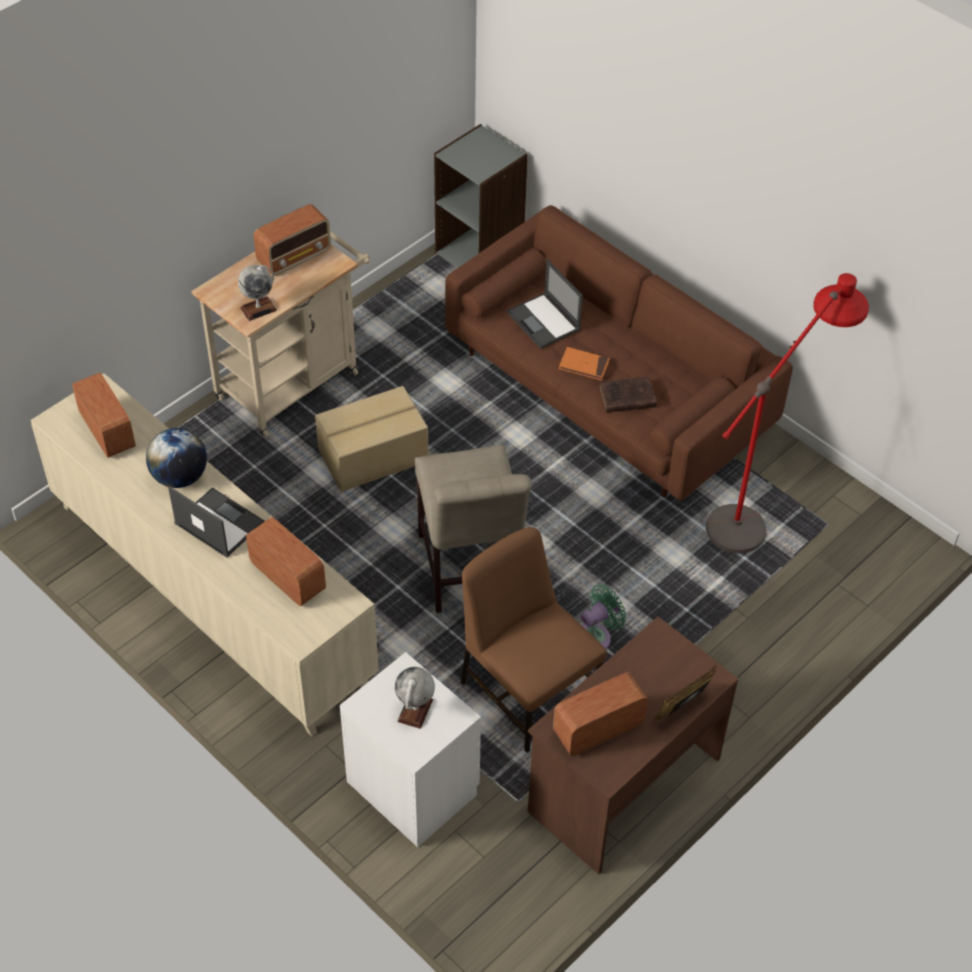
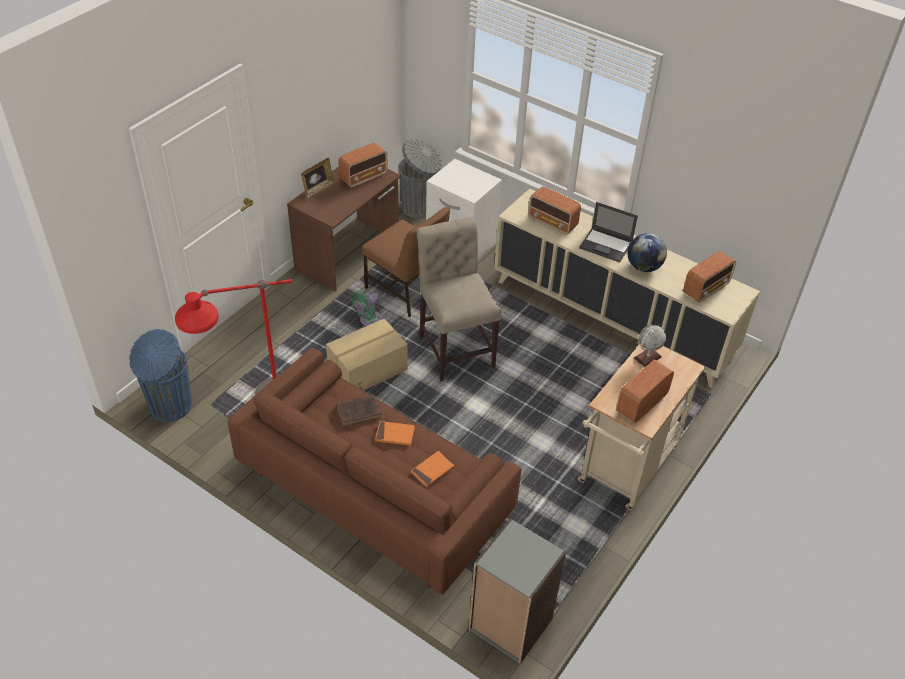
camera: 170 degrees right, 5 degrees down
radio [72,373,136,458] -> radio turned 90 degrees counterclockwise [683,251,736,303]
cardboard box [315,386,429,492] -> cardboard box moved to [326,318,408,391]
globe [395,667,435,729] -> none
laptop [507,259,583,349] -> orange book [411,451,454,487]
none -> blue trash can [129,329,192,422]
none -> grey trash can [398,139,442,219]

